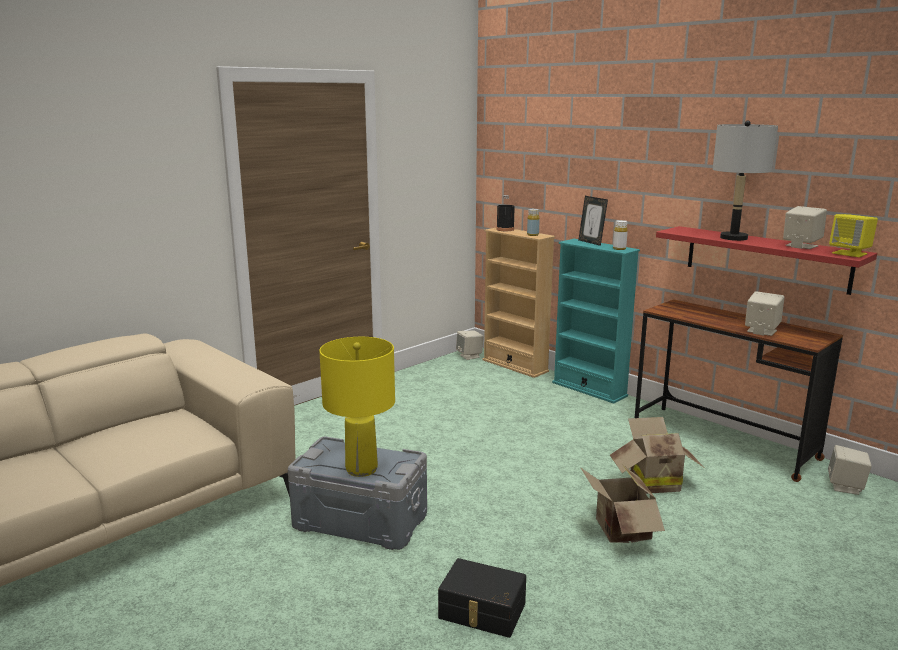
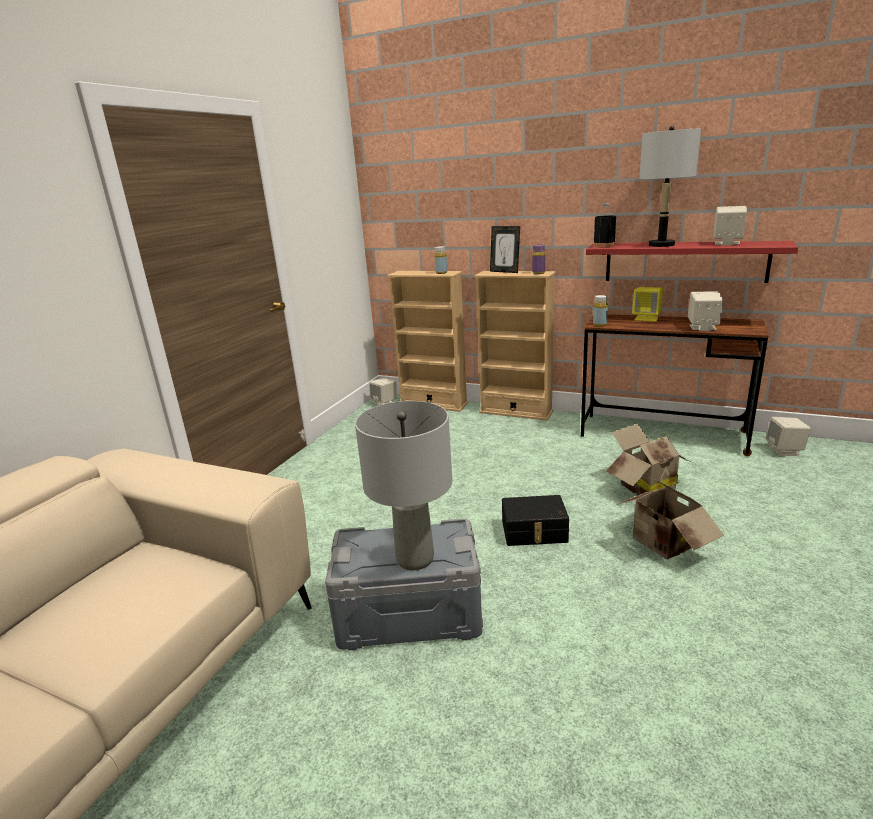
camera: 20 degrees left, 5 degrees up
yellow table lamp [319,337,395,477] -> grey table lamp [355,401,452,570]
black storage box [438,558,526,638] -> black storage box moved to [502,495,569,546]
black bottle [497,195,515,231] -> black bottle moved to [593,203,616,248]
turquoise bookcase [552,239,640,404] -> beige bookcase [474,271,555,421]
white bottle [613,220,628,250] -> purple bottle [532,245,545,274]
yellow speaker [829,214,878,257] -> yellow speaker moved to [632,287,663,322]
none -> yellow bottle [593,295,608,326]

